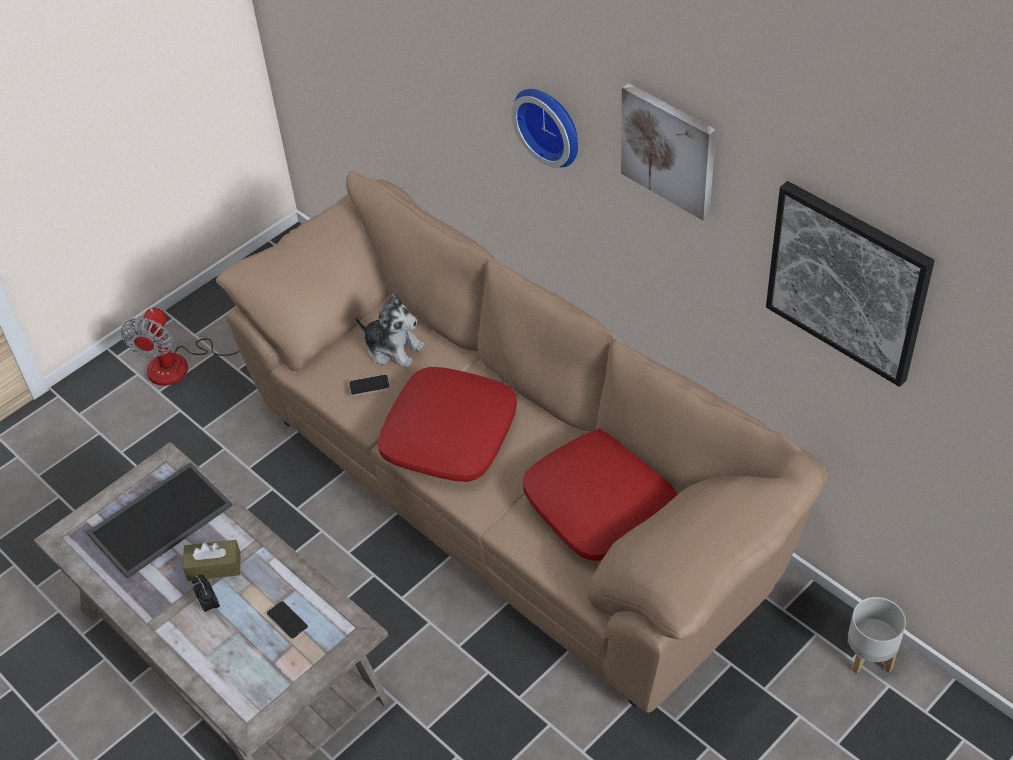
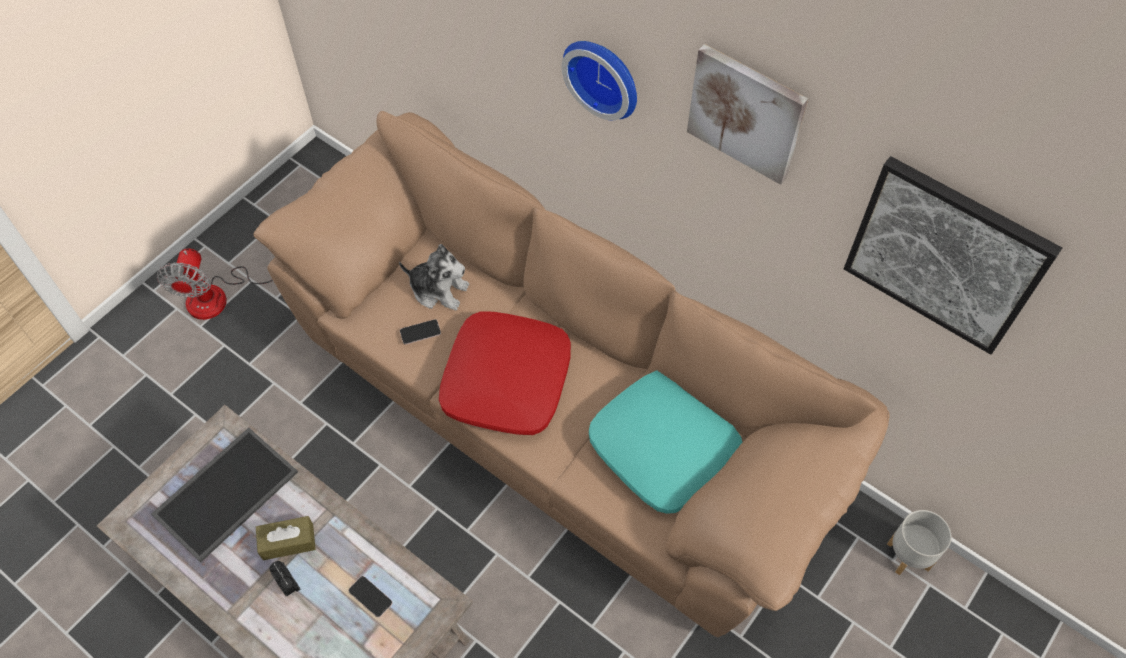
camera: 10 degrees left, 10 degrees up
red pillow [523,429,677,561] -> turquoise pillow [589,370,742,514]

